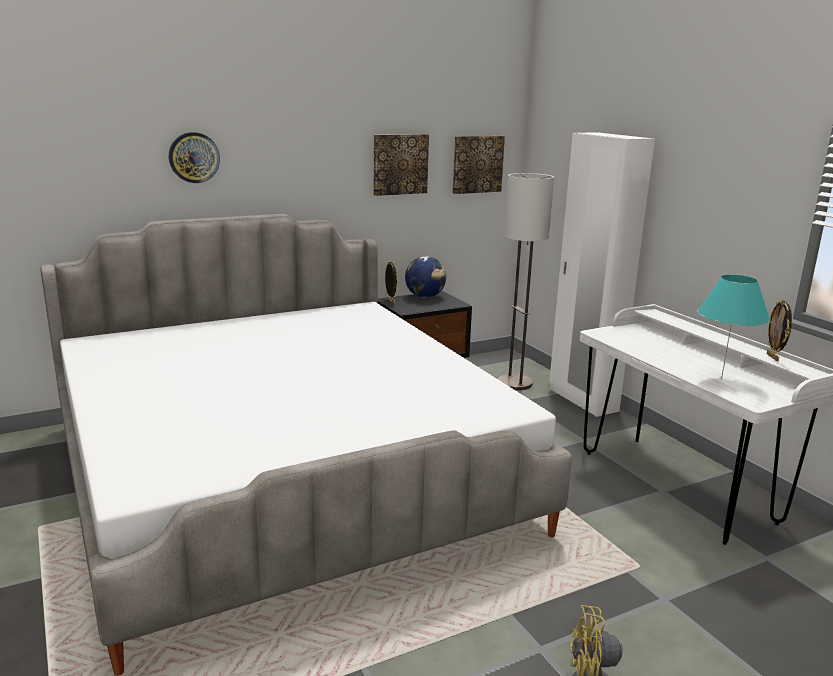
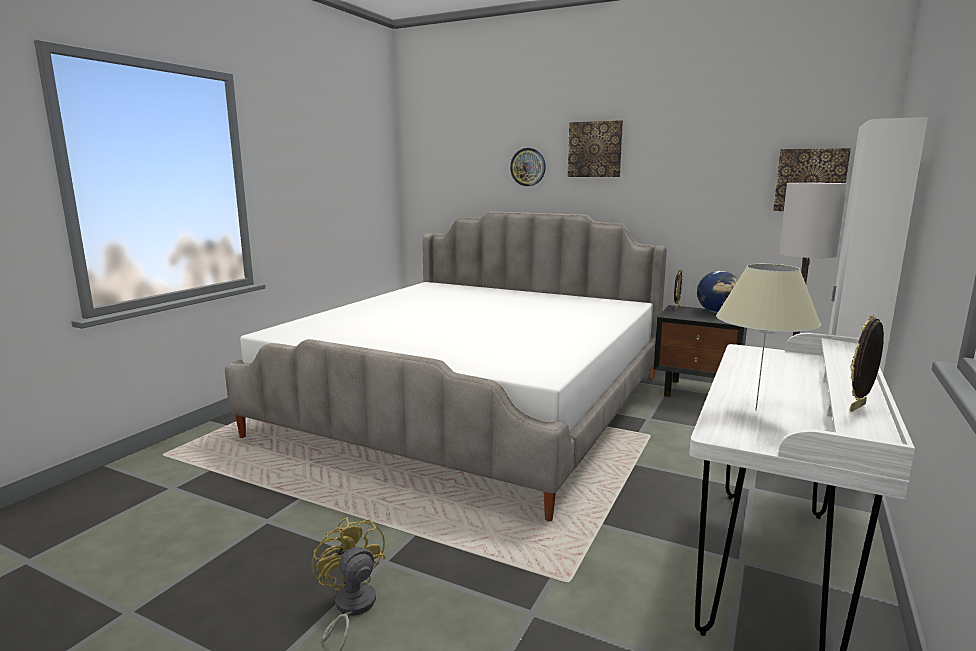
camera: 55 degrees right, 5 degrees down
picture [374,134,429,196] -> picture moved to [568,120,623,177]
turquoise table lamp [697,274,770,379] -> beige table lamp [716,264,821,411]

